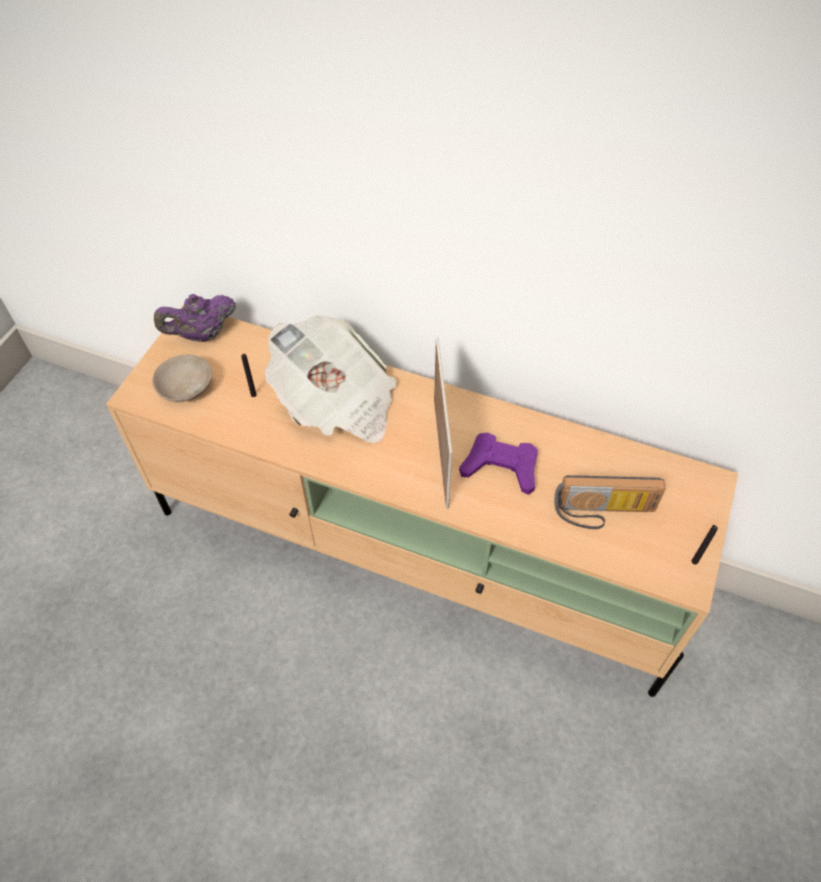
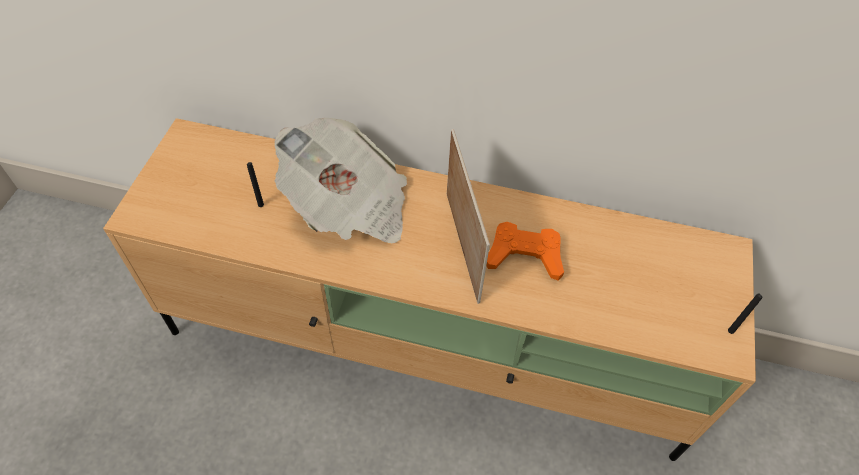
camera: 10 degrees left, 0 degrees up
beige bowl [153,355,212,402] -> none
purple teapot [154,294,236,342] -> none
purple game controller [459,432,538,495] -> orange game controller [486,222,564,280]
radio [554,475,666,529] -> none

